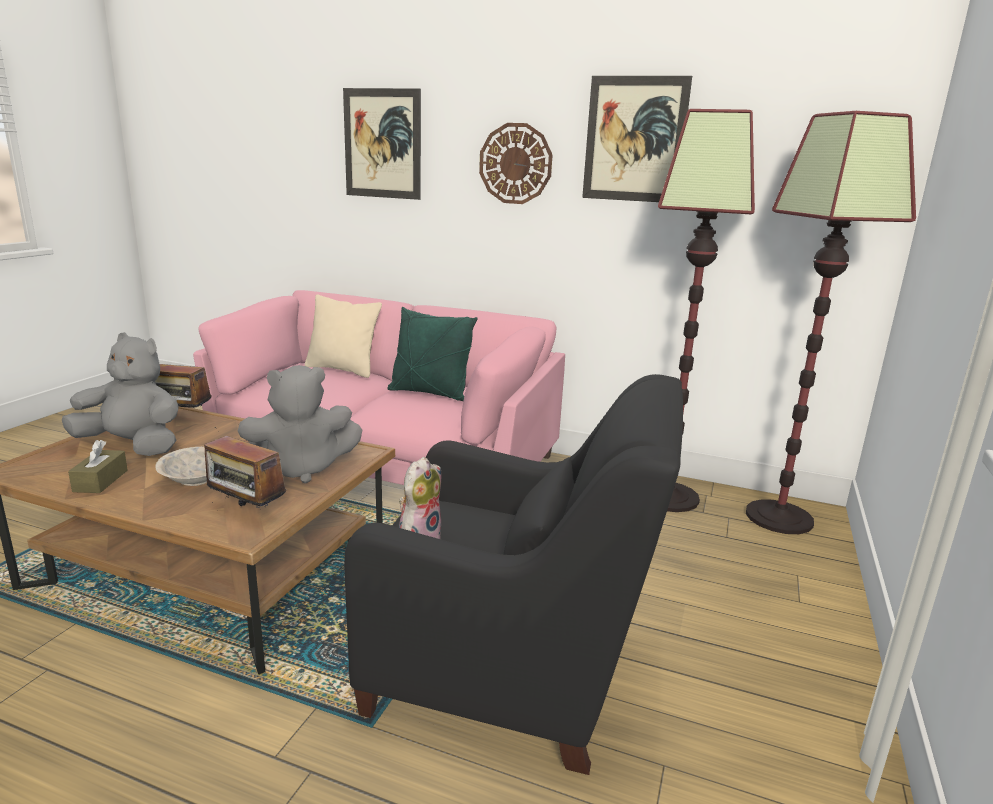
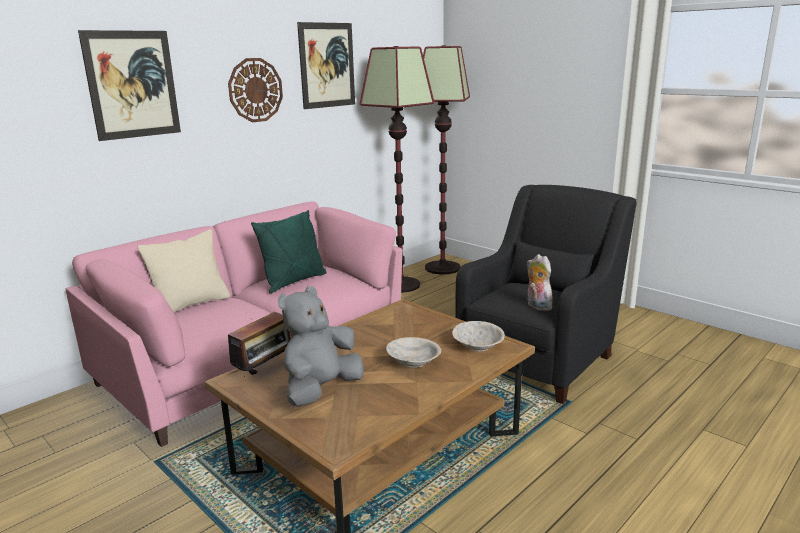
camera: 65 degrees left, 0 degrees up
brown tissue box [68,440,128,493] -> none
radio [204,427,286,508] -> beige bowl [452,321,505,352]
grey plush toy [238,365,362,484] -> none

